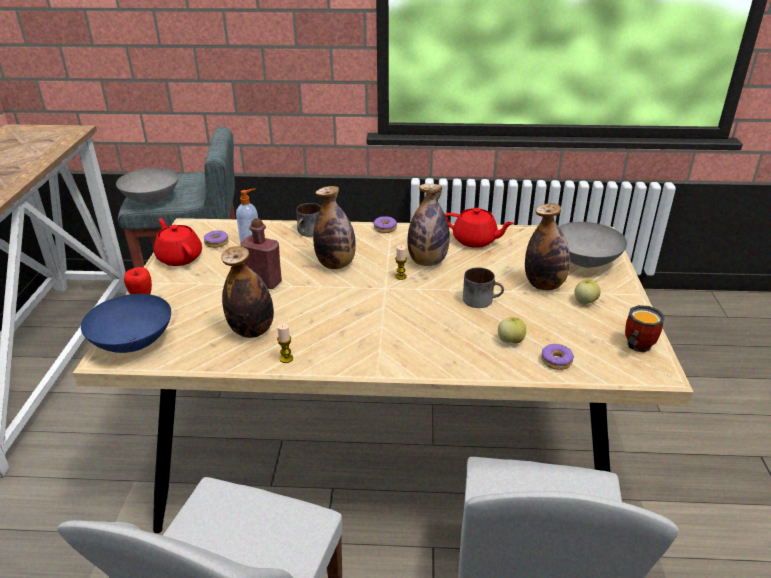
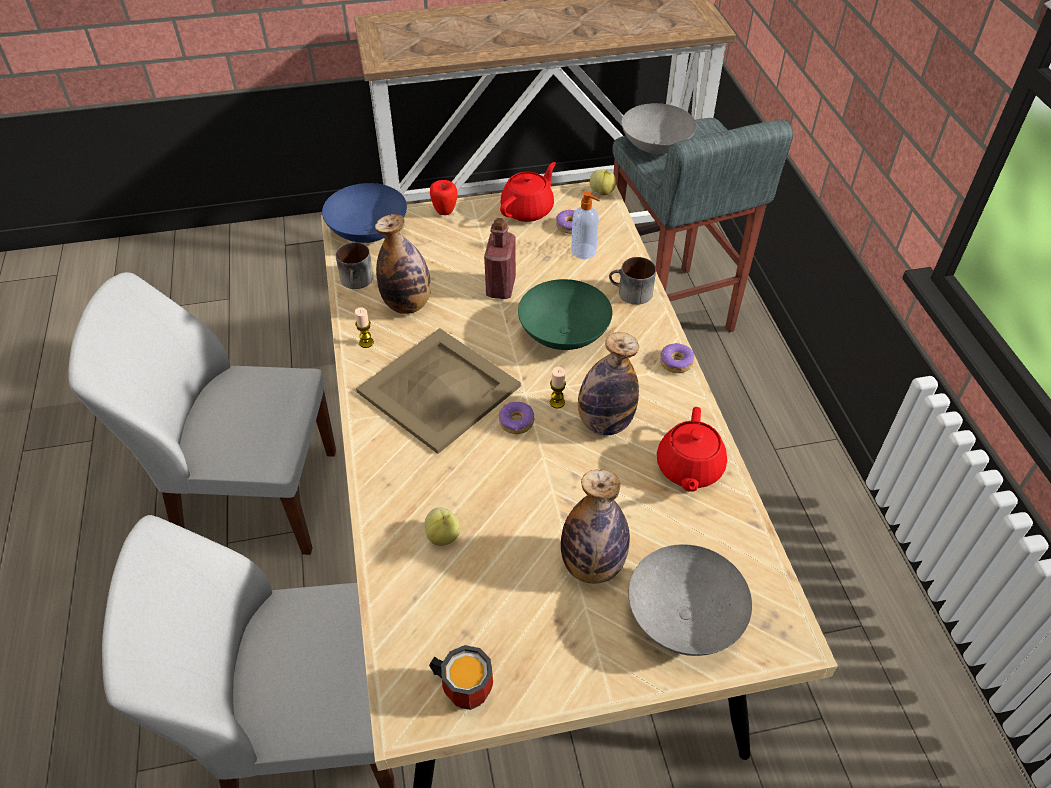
camera: 75 degrees right, 15 degrees up
bottle [313,186,356,269] -> green bowl [518,279,612,350]
mug [463,267,504,308] -> mug moved to [335,242,374,289]
donut [541,344,574,370] -> donut moved to [499,402,534,434]
apple [574,279,601,304] -> apple moved to [590,169,616,195]
none -> beige tray [356,328,521,454]

